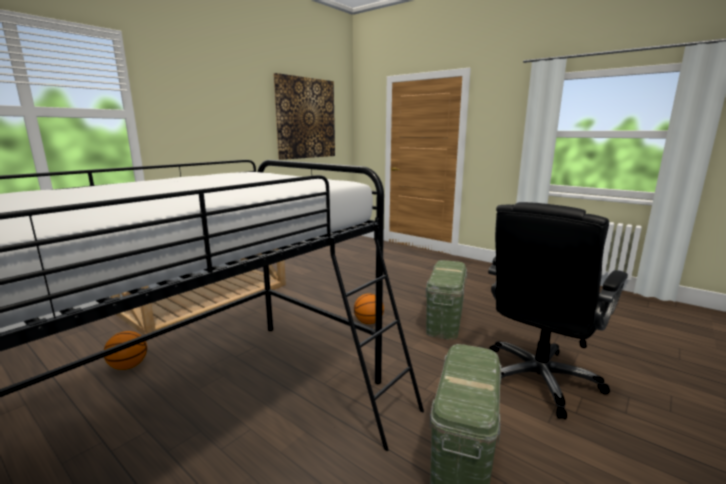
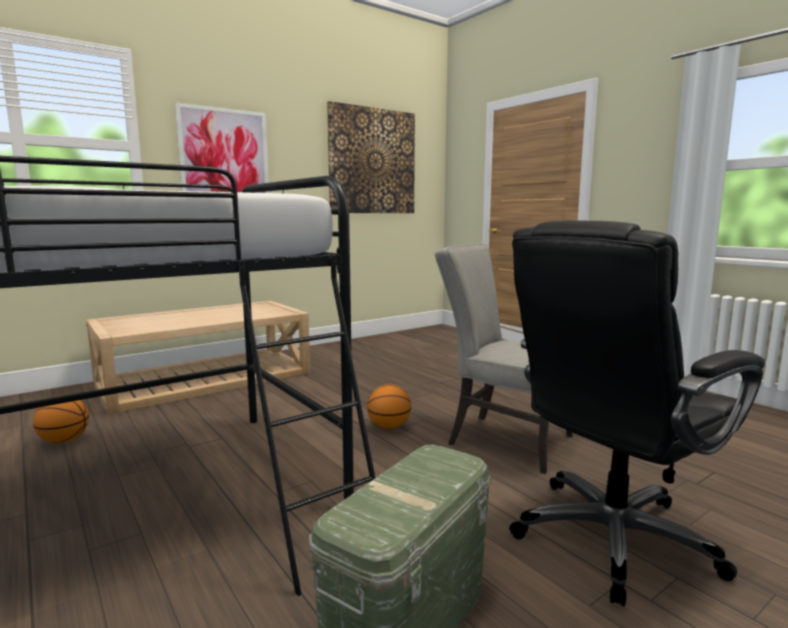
camera: 15 degrees right, 5 degrees down
green storage box [426,260,467,340] -> grey chair [435,244,573,474]
none -> picture [175,103,269,193]

